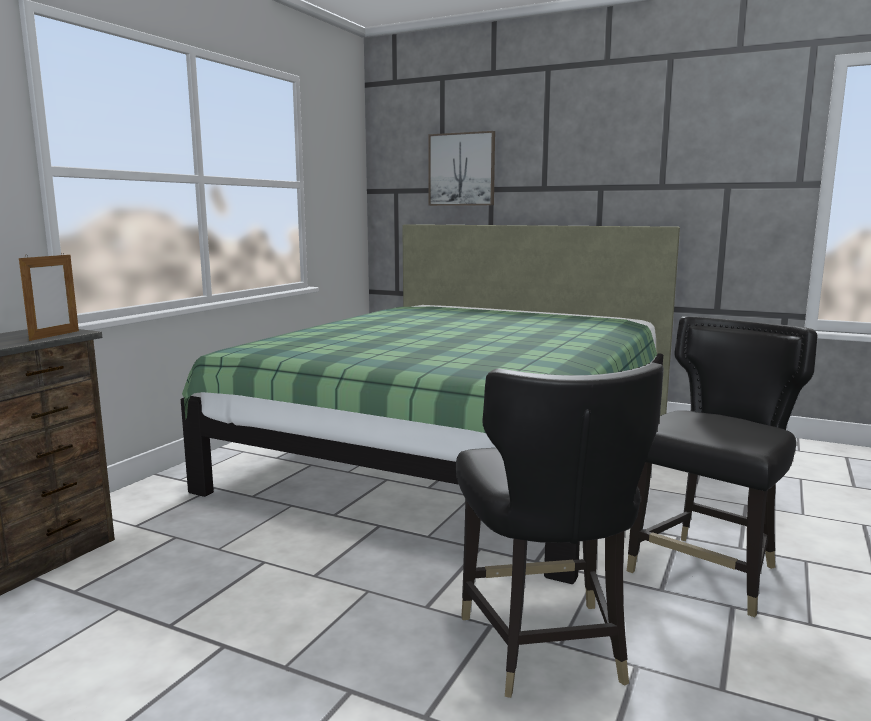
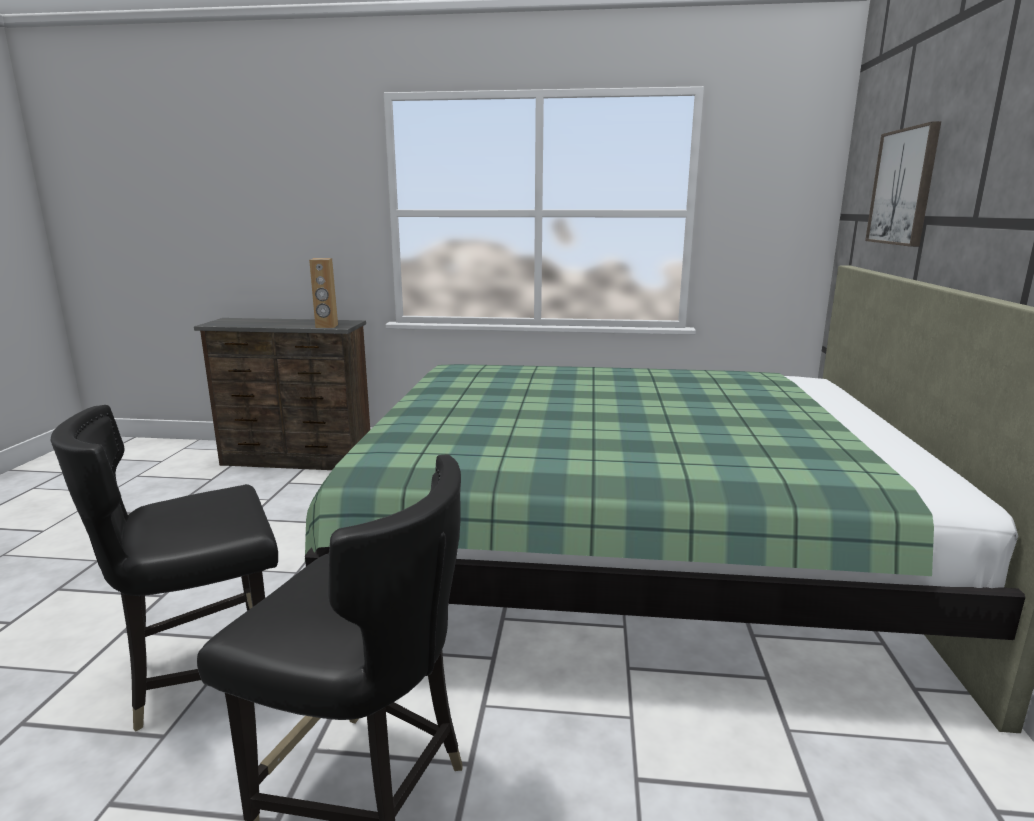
camera: 70 degrees right, 5 degrees up
picture frame [19,252,79,341] -> brown speaker [309,258,338,328]

